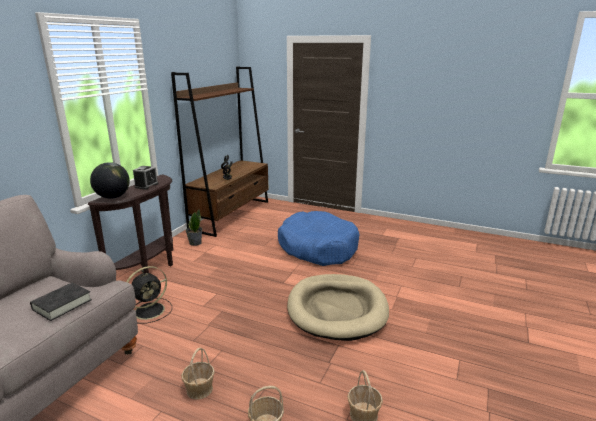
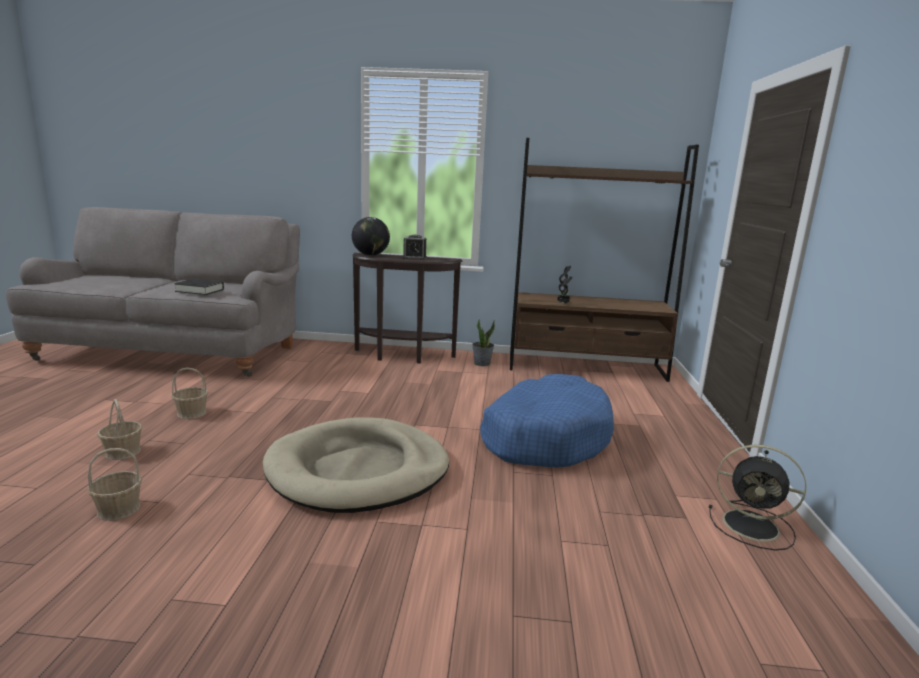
camera: 70 degrees right, 5 degrees down
black fan [127,266,172,324] -> black fan moved to [709,445,806,551]

